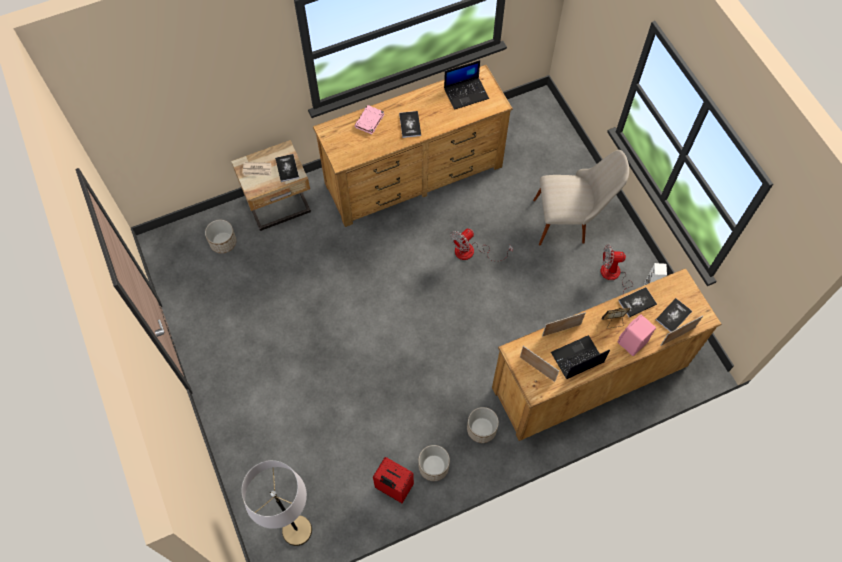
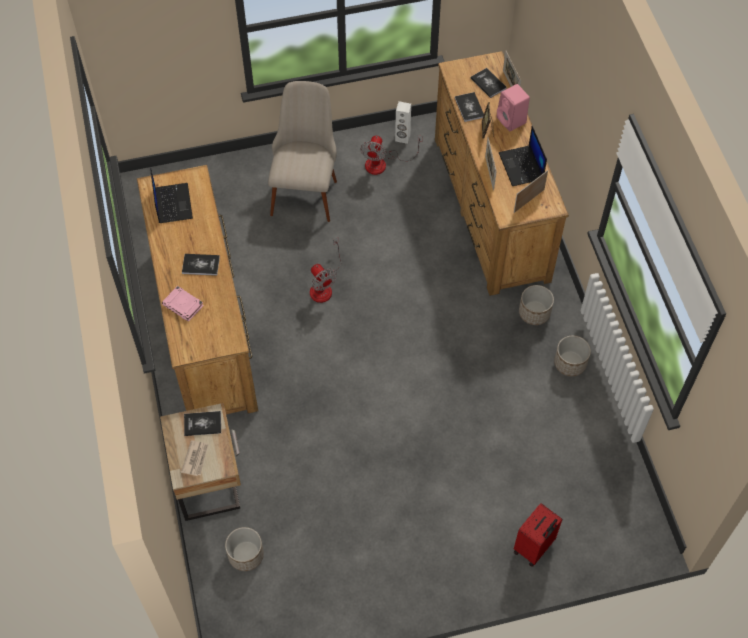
camera: 80 degrees left, 5 degrees down
grey floor lamp [242,460,312,546] -> none
red suitcase [373,457,414,503] -> red suitcase moved to [514,503,563,567]

